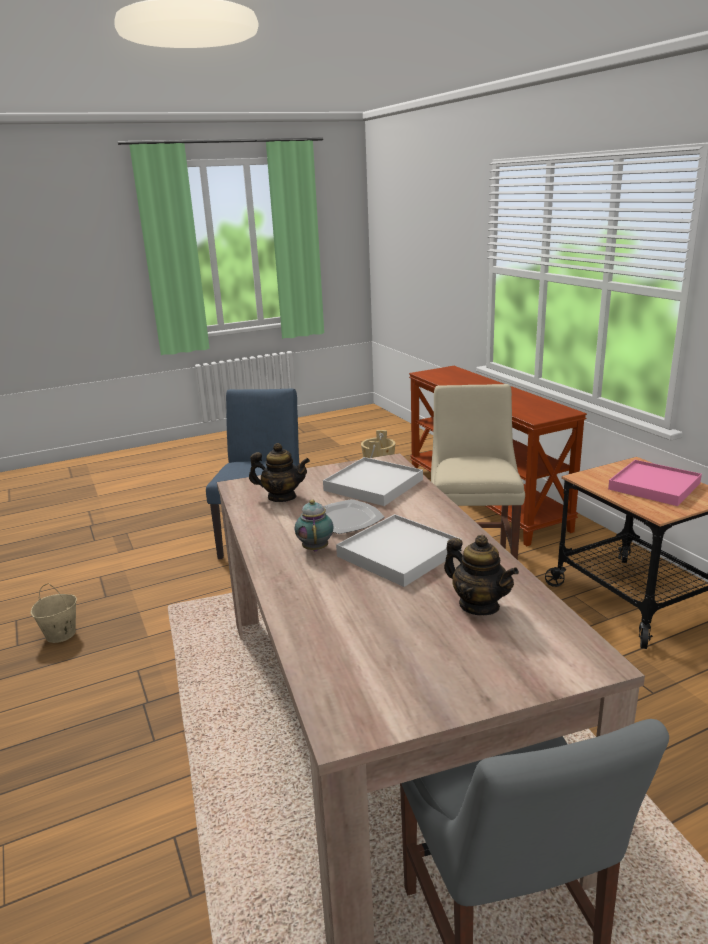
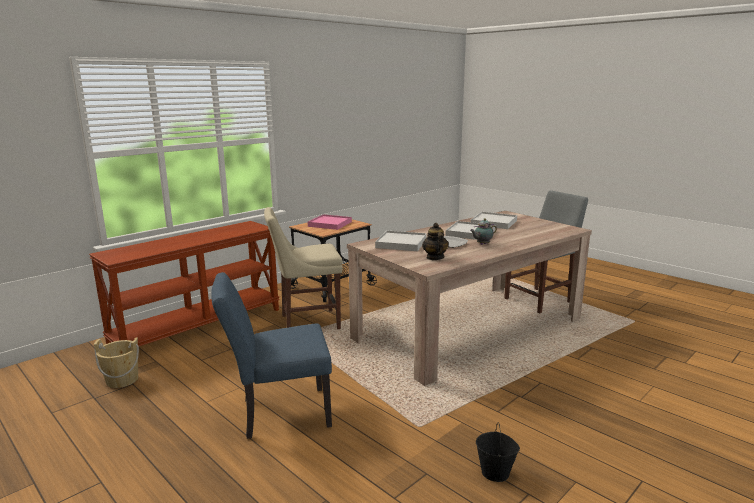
camera: 110 degrees left, 5 degrees down
beige bucket [31,583,77,643] -> black bucket [476,422,520,482]
teapot [444,535,519,615] -> white tray [471,212,517,229]

